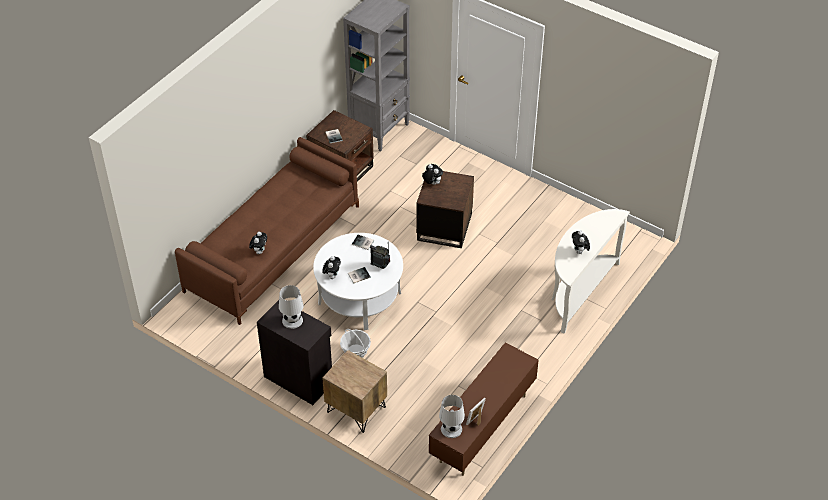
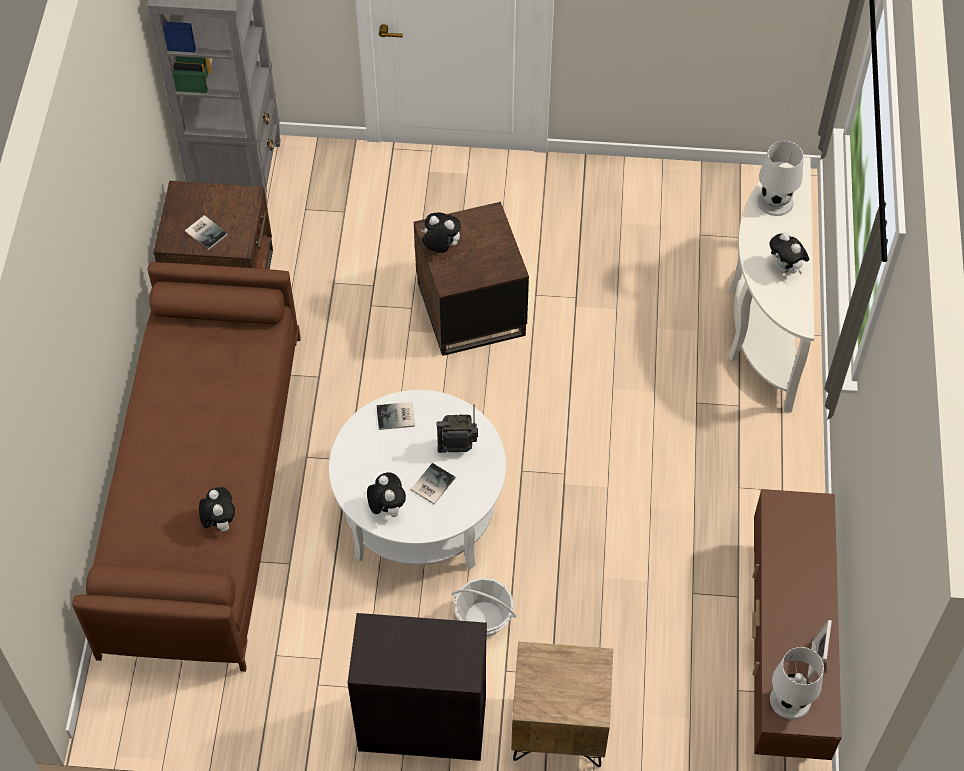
camera: 30 degrees left, 10 degrees up
white table lamp [279,285,303,329] -> white table lamp moved to [757,141,804,216]

